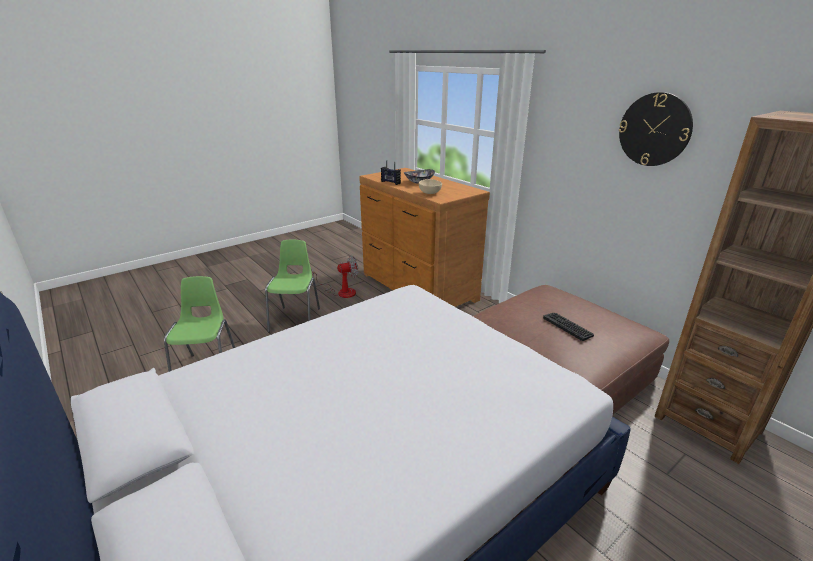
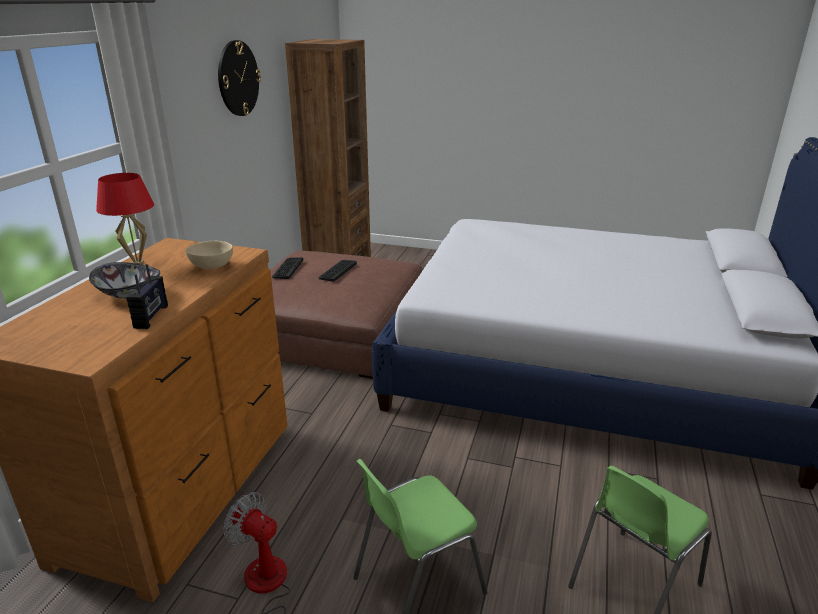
camera: 125 degrees left, 0 degrees up
none -> red table lamp [96,173,154,264]
none -> keyboard [272,257,303,279]

